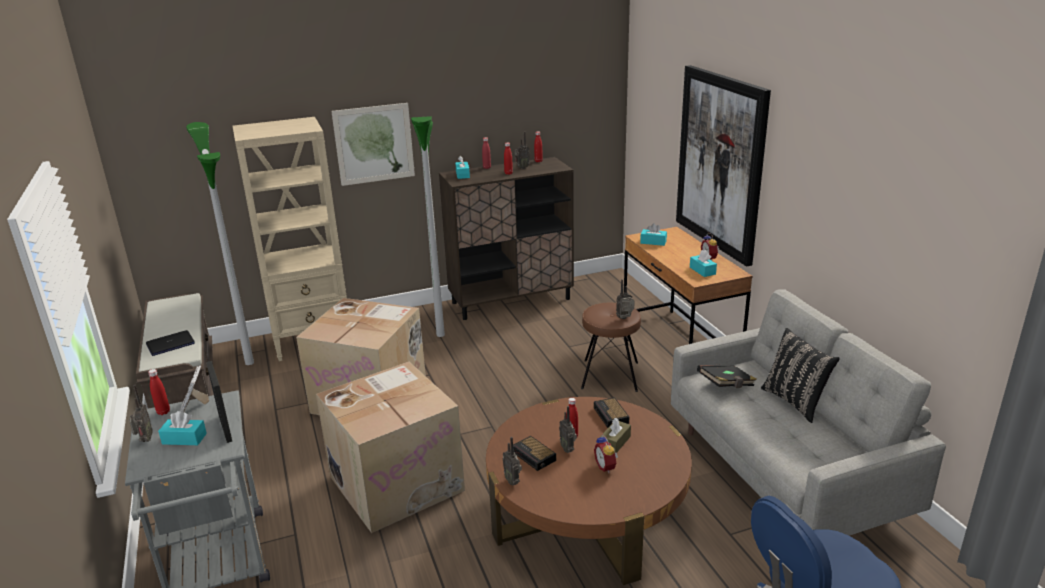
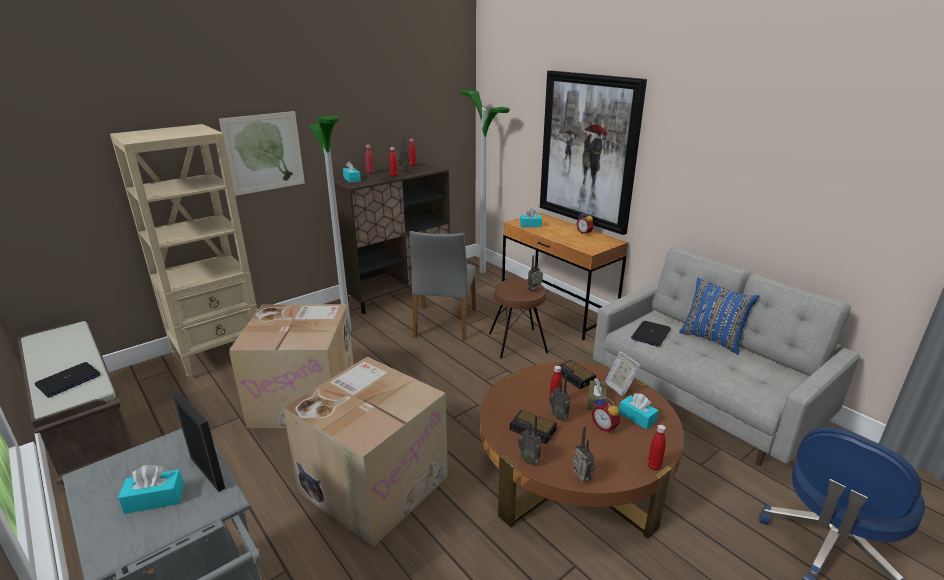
camera: 20 degrees left, 0 degrees up
radio [129,385,152,442] -> radio moved to [572,426,595,482]
red bottle [148,369,170,415] -> red bottle moved to [648,425,666,471]
picture frame [180,365,209,412] -> picture frame moved to [605,351,641,397]
floor lamp [186,122,254,365] -> floor lamp moved to [460,90,510,273]
turquoise tissue box [690,250,717,277] -> turquoise tissue box moved to [619,393,659,429]
black book [697,365,757,388] -> laptop [631,321,671,347]
black pillow [761,328,840,423] -> blue pillow [679,278,759,355]
none -> grey chair [410,231,476,340]

